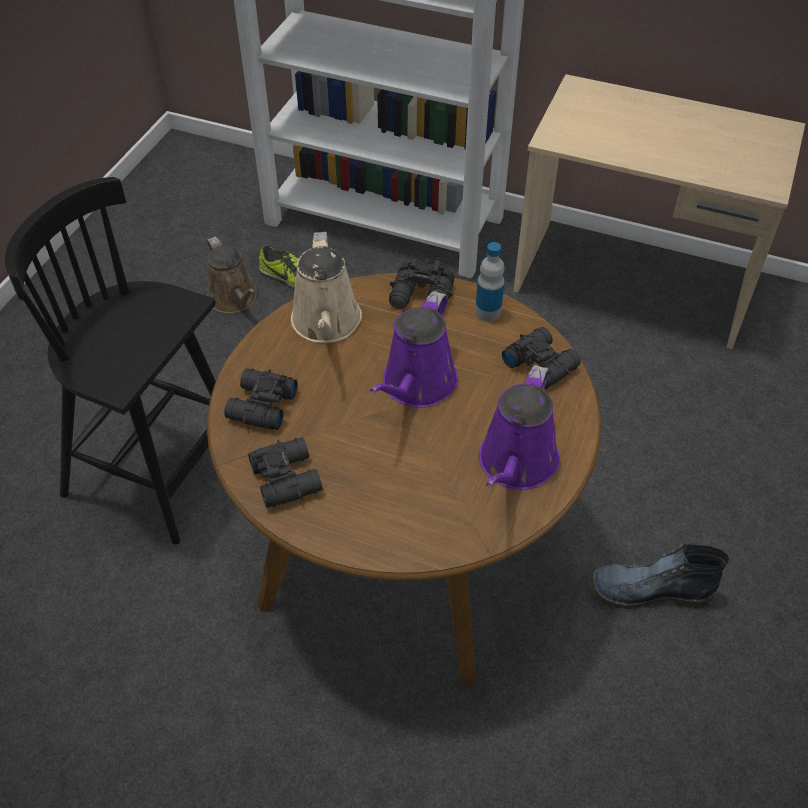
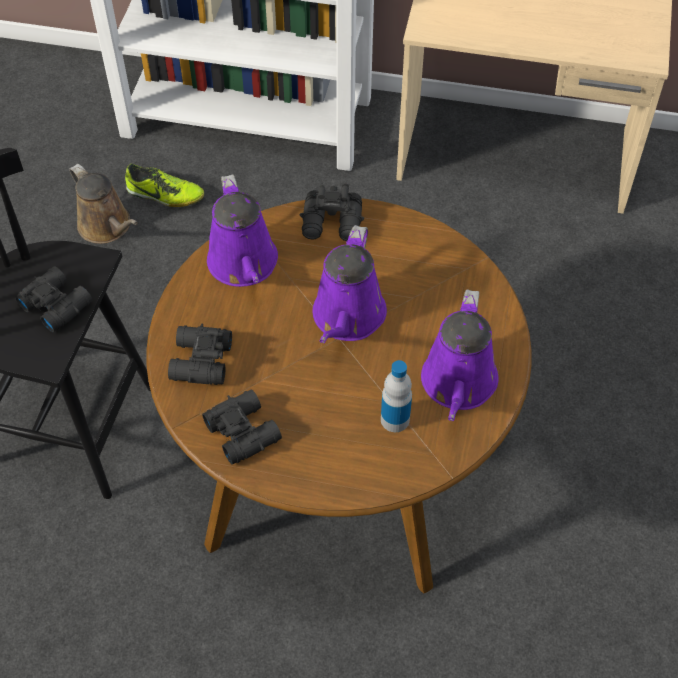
camera: 10 degrees left, 5 degrees up
beige watering can [291,232,362,343] -> purple watering can [207,175,278,287]
bottle [475,242,504,322] -> bottle moved to [381,360,412,432]
black binoculars [502,327,581,389] -> black binoculars moved to [15,266,92,332]
boot [588,544,729,609] -> none

